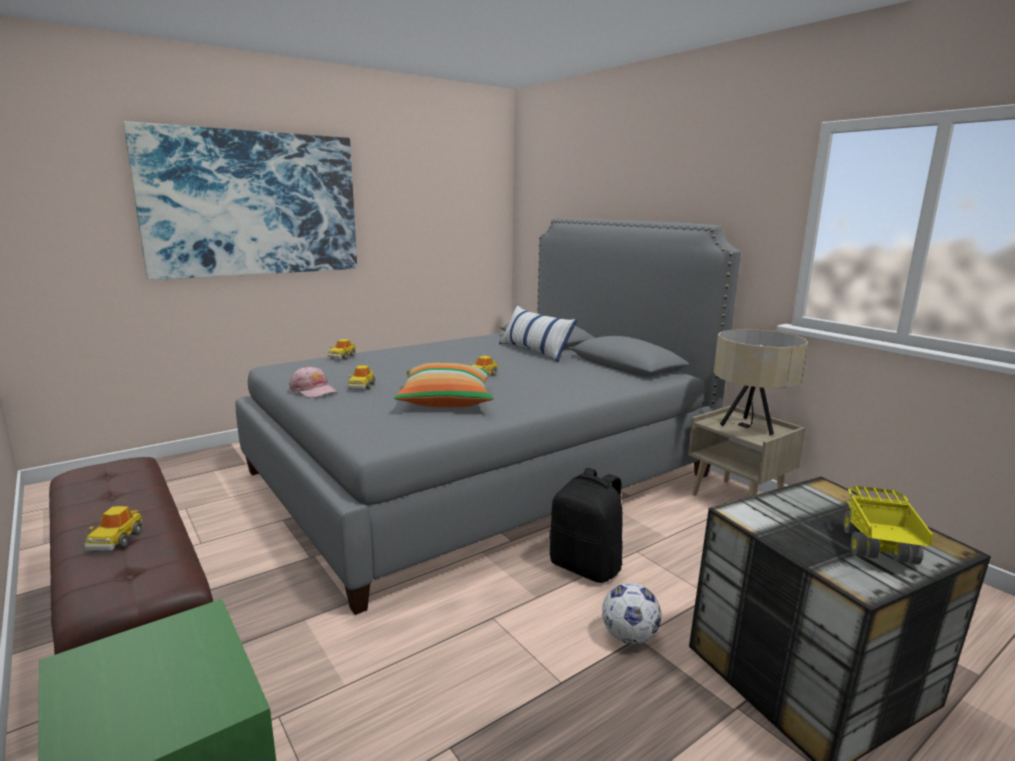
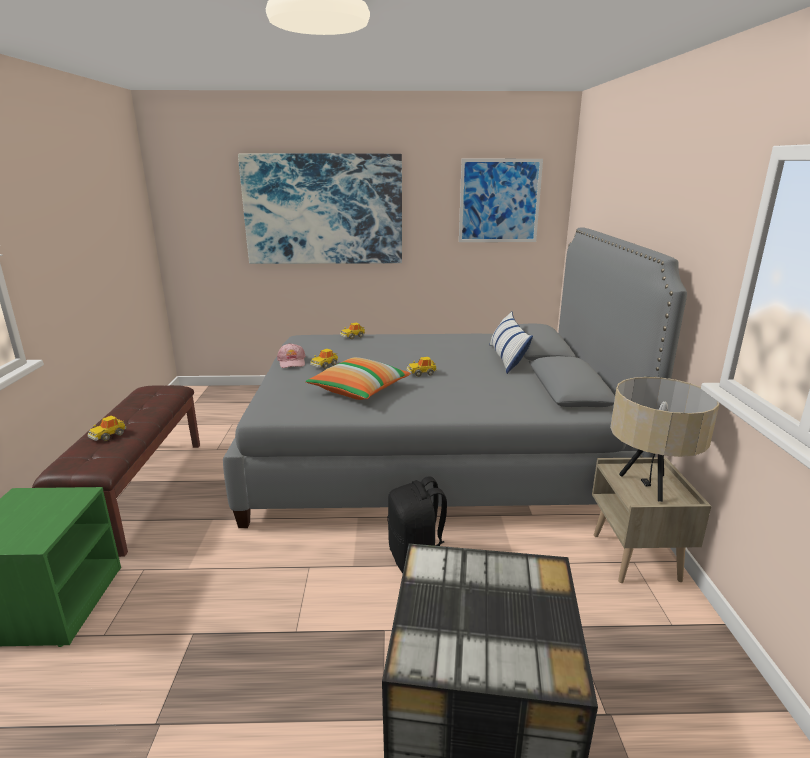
camera: 35 degrees right, 5 degrees up
football [602,583,661,645] -> none
toy truck [843,486,933,565] -> none
none -> picture [459,159,543,242]

